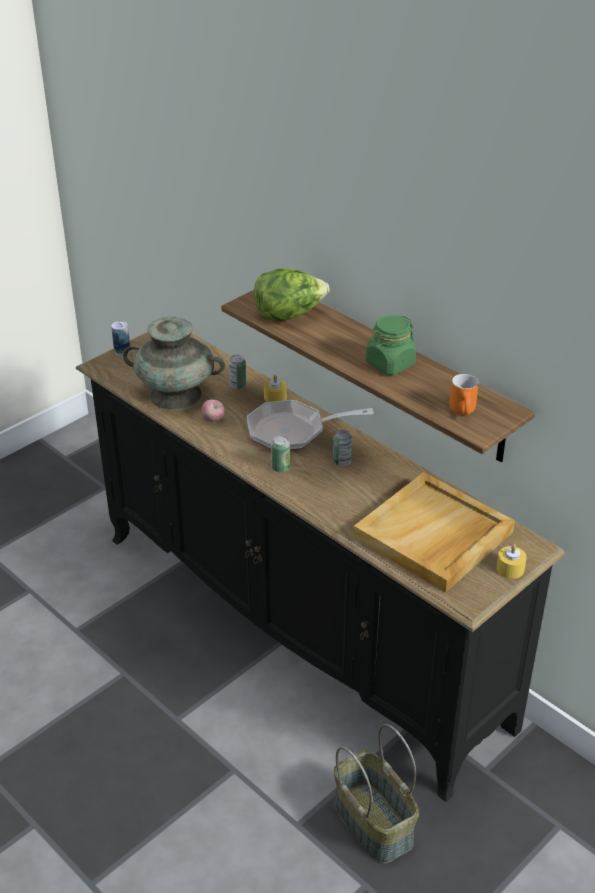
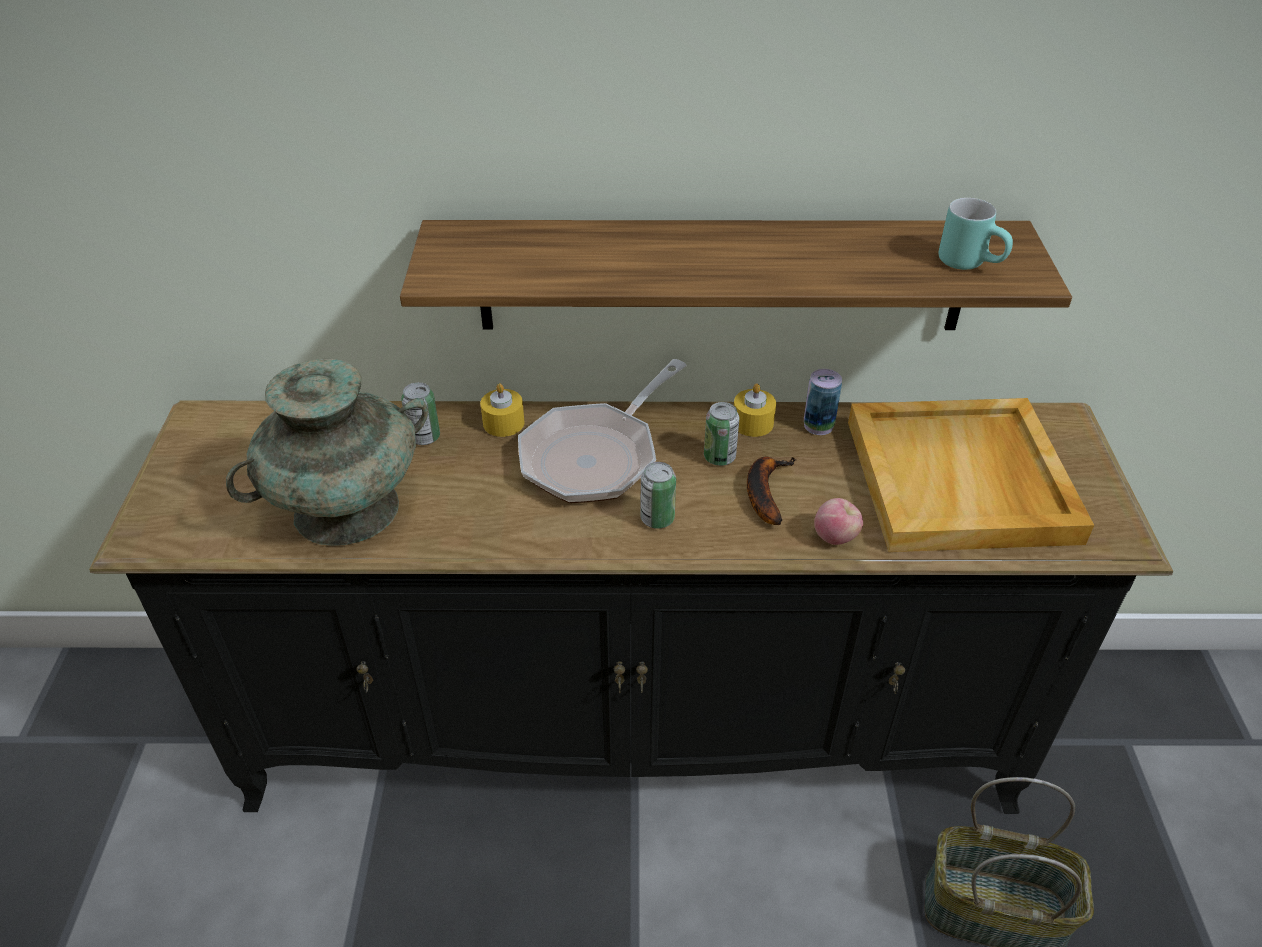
camera: 45 degrees left, 5 degrees up
can [111,321,130,356] -> can moved to [804,369,842,435]
apple [201,399,225,422] -> apple moved to [814,498,863,545]
lettuce [254,268,329,321] -> none
green jar [366,315,416,375] -> none
orange mug [450,374,478,415] -> turquoise mug [939,198,1013,270]
yellow candle [497,544,527,579] -> yellow candle moved to [734,383,776,437]
none -> banana [747,457,796,525]

